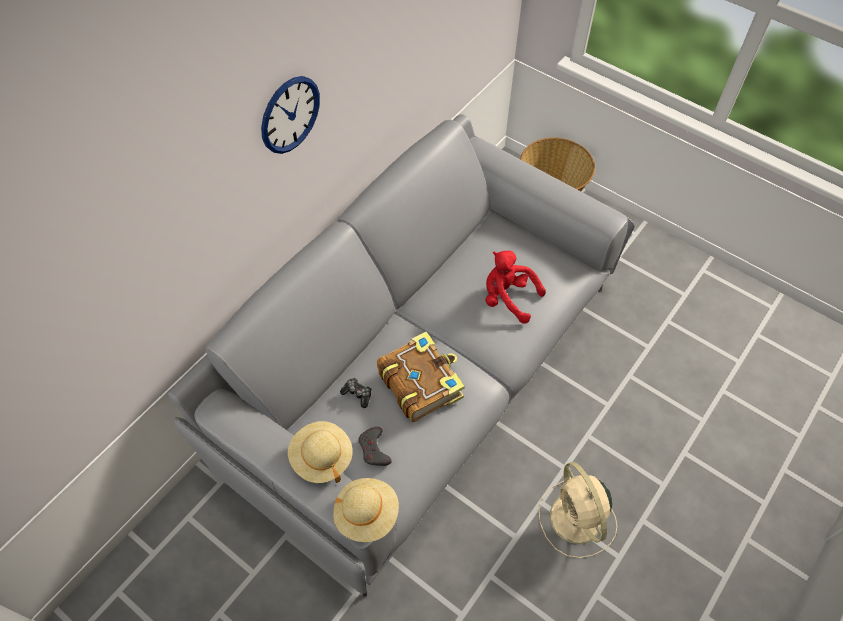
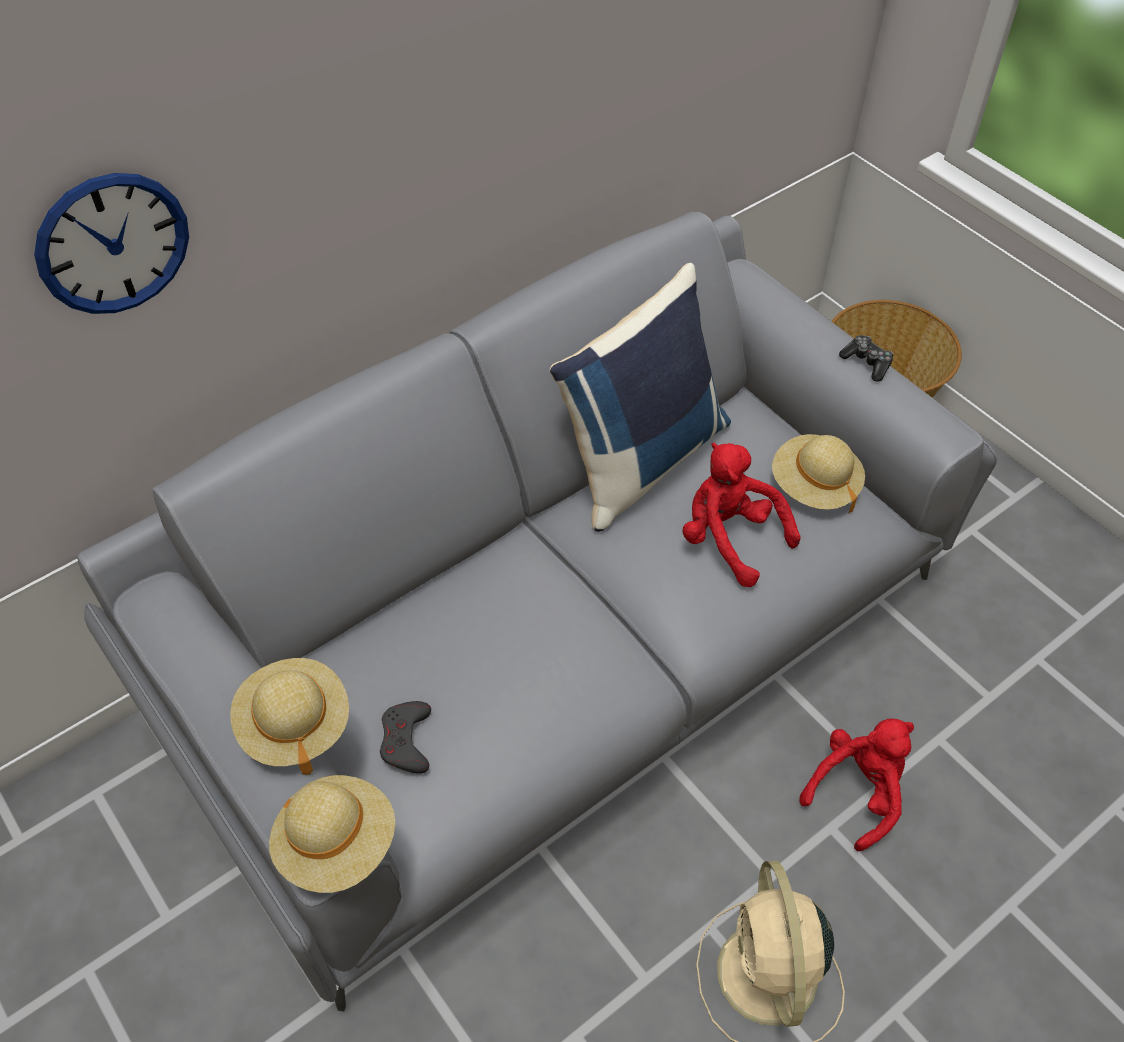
camera: 15 degrees right, 5 degrees down
wall clock [261,76,320,154] -> wall clock moved to [34,173,189,314]
game controller [340,378,371,408] -> game controller moved to [839,335,894,382]
book [377,331,465,422] -> none
none -> blue pillow [549,263,731,532]
none -> beige hat [772,434,865,513]
none -> red plush toy [799,718,914,851]

